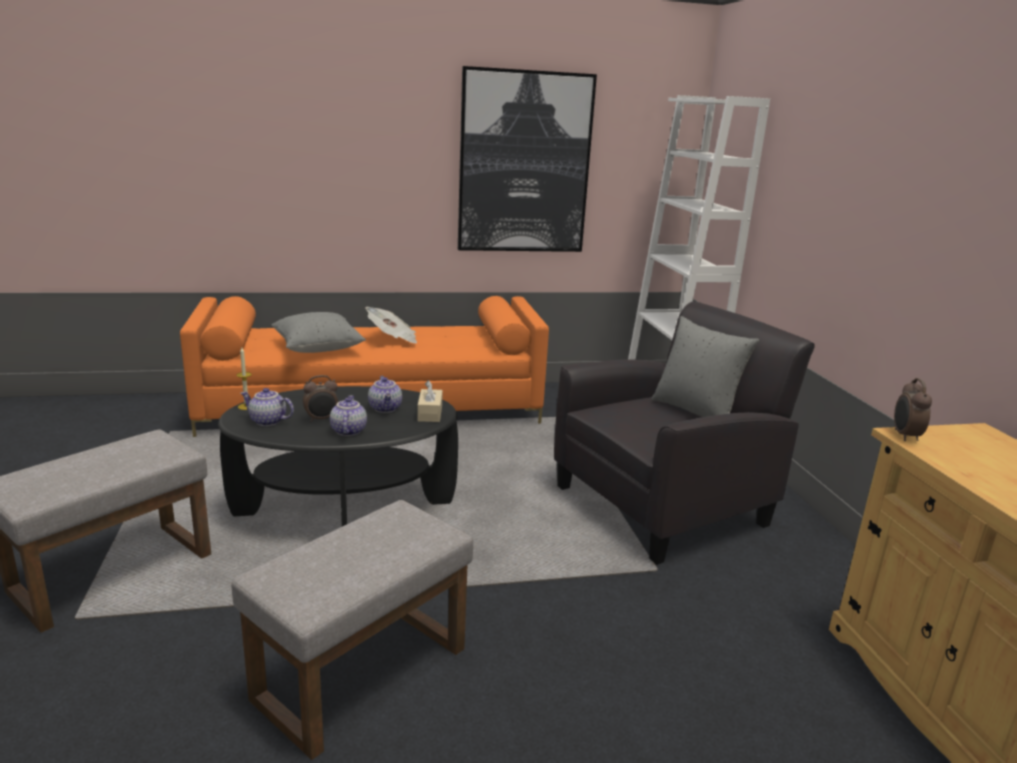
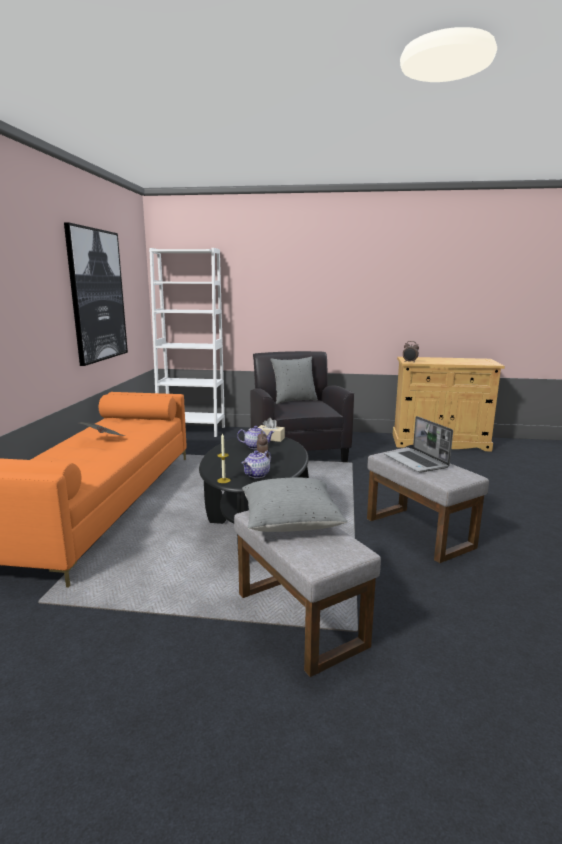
camera: 70 degrees left, 5 degrees down
grey pillow [271,312,366,353] -> grey pillow moved to [242,478,347,532]
teapot [330,395,367,436] -> none
none -> laptop [384,416,453,472]

